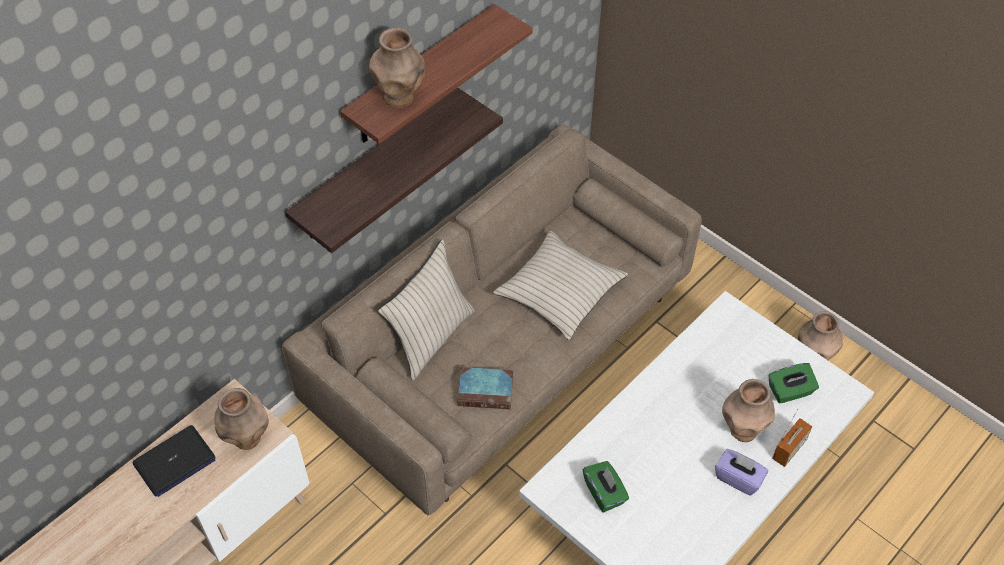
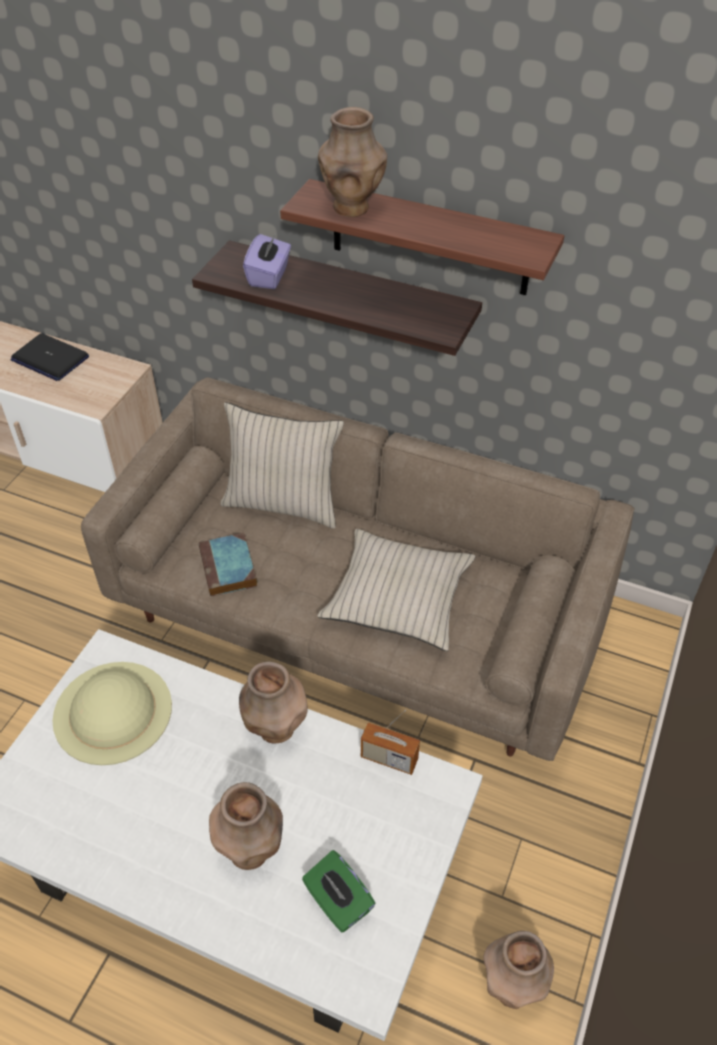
camera: 70 degrees right, 5 degrees down
brown vase [214,388,269,450] -> brown vase moved to [239,661,307,743]
green tissue box [583,461,629,512] -> beige hat [52,662,172,765]
purple tissue box [715,449,768,496] -> purple tissue box moved to [243,234,291,289]
radio [772,409,812,467] -> radio moved to [361,709,420,775]

